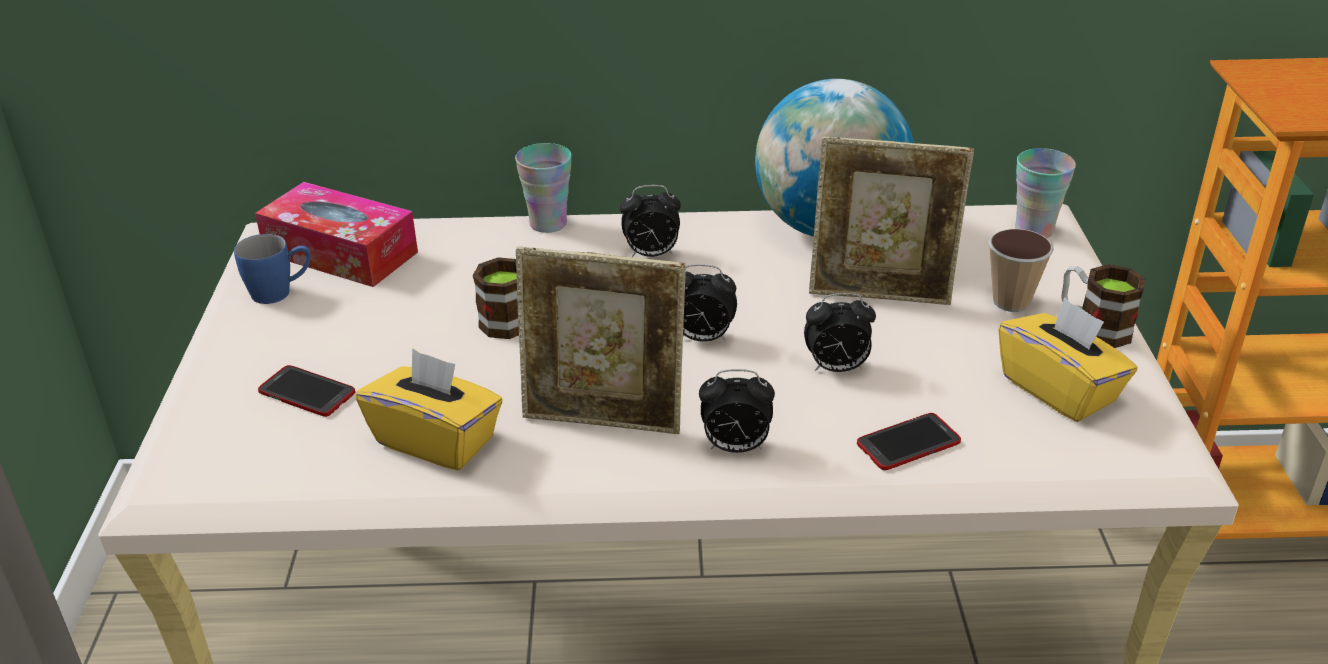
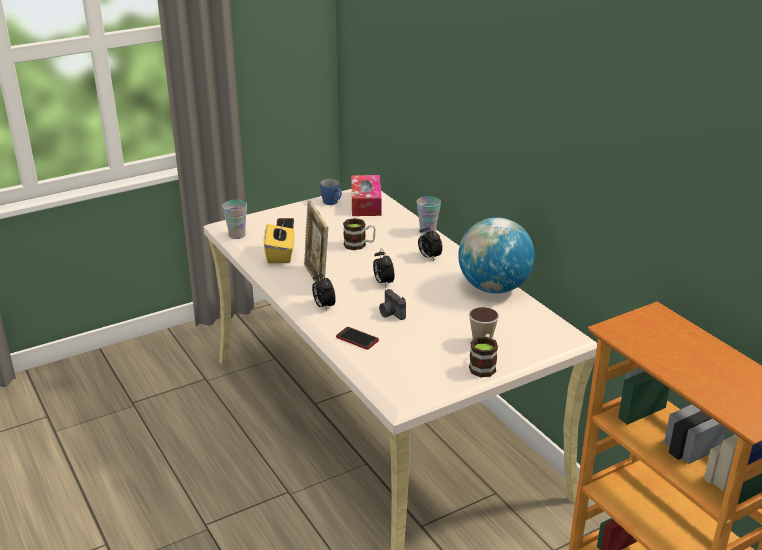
camera: 60 degrees right, 5 degrees down
alarm clock [804,293,876,372] -> camera [379,289,406,320]
picture frame [809,136,974,305] -> none
yellow tissue box [998,297,1137,422] -> none
cup [1015,148,1076,238] -> cup moved to [222,200,247,239]

